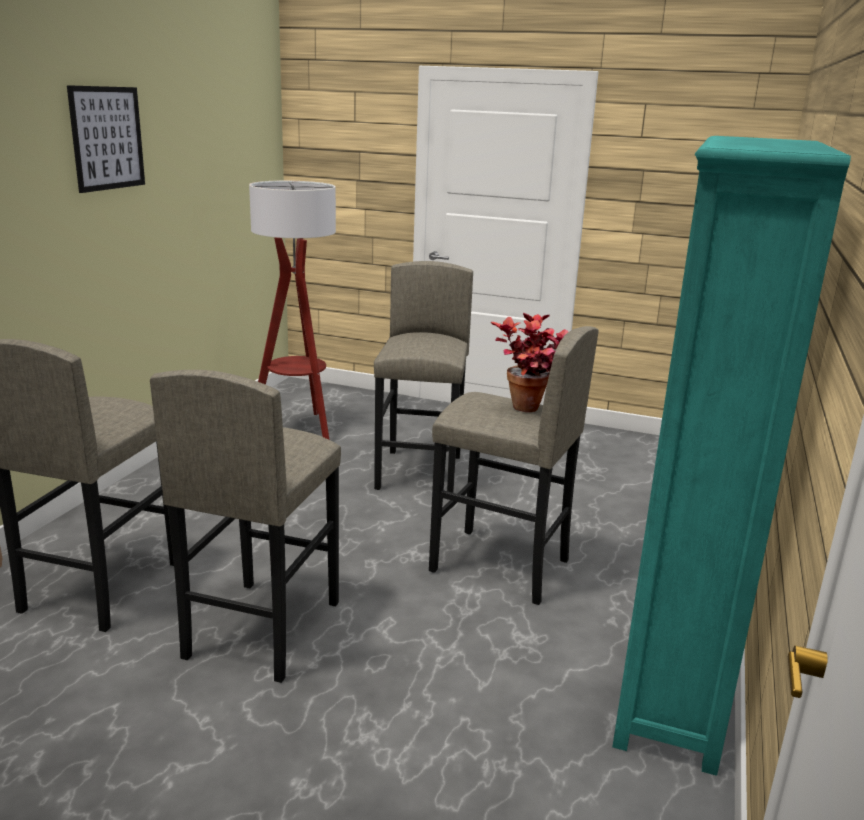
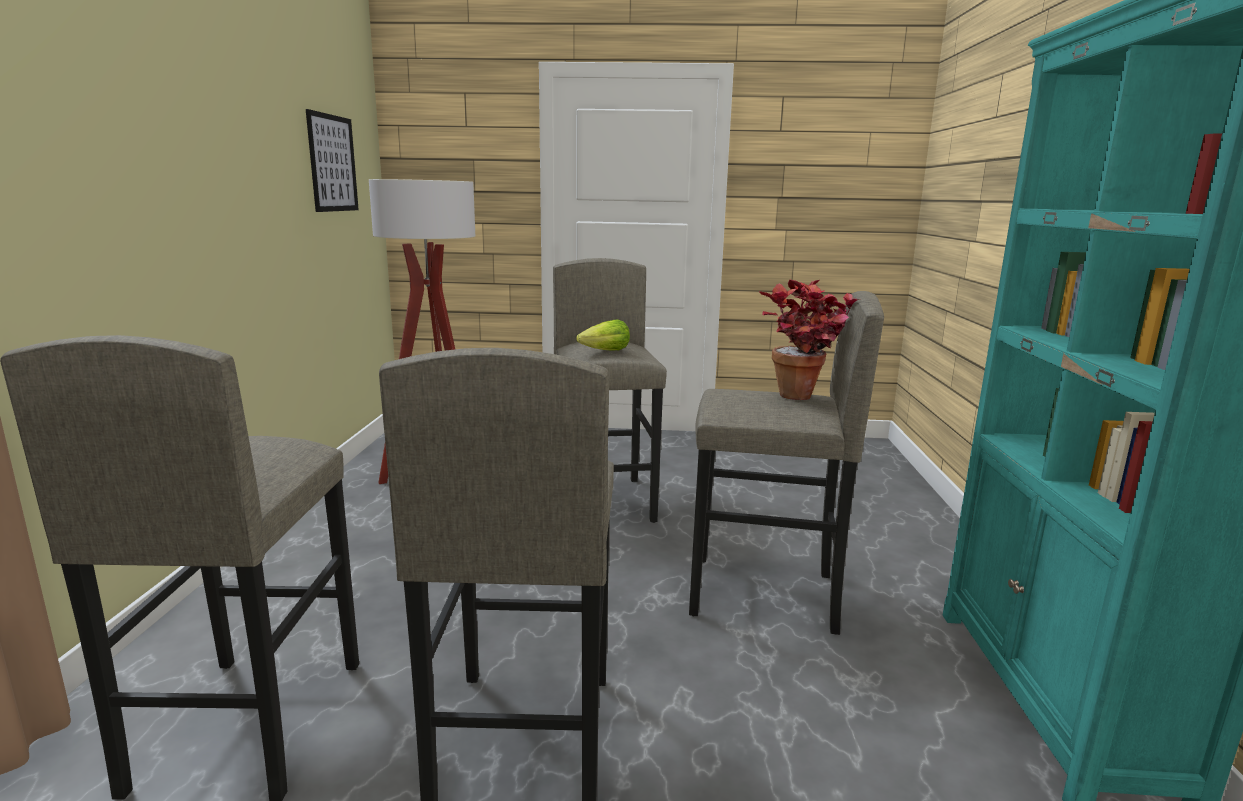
camera: 15 degrees left, 5 degrees down
picture [67,85,145,193] -> picture moved to [306,109,359,212]
none -> lettuce [576,319,630,351]

